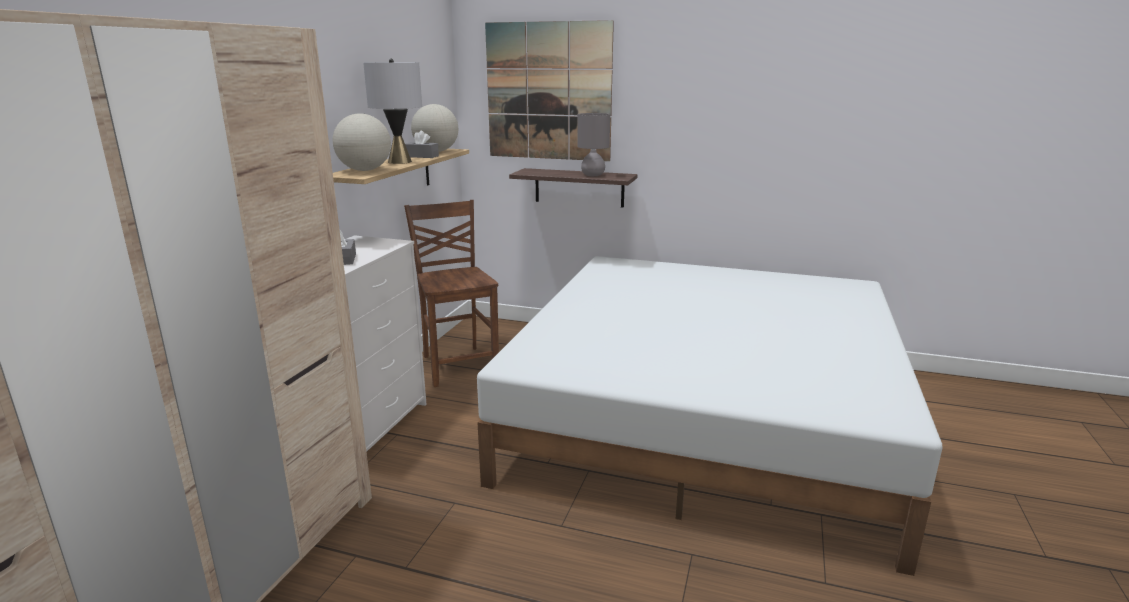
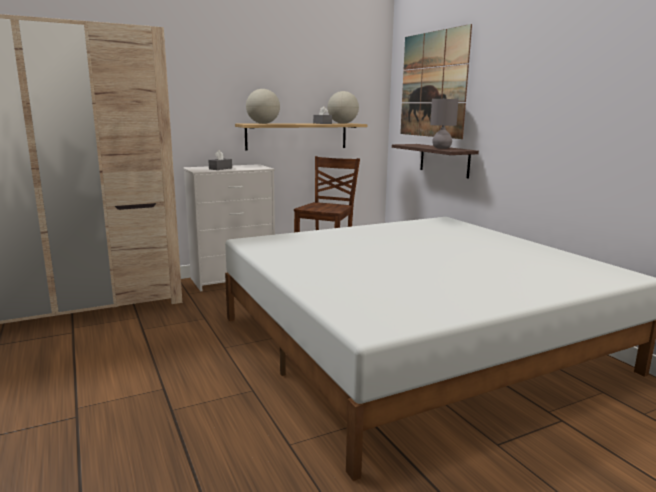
camera: 45 degrees right, 5 degrees down
grey table lamp [363,59,422,164] -> none

